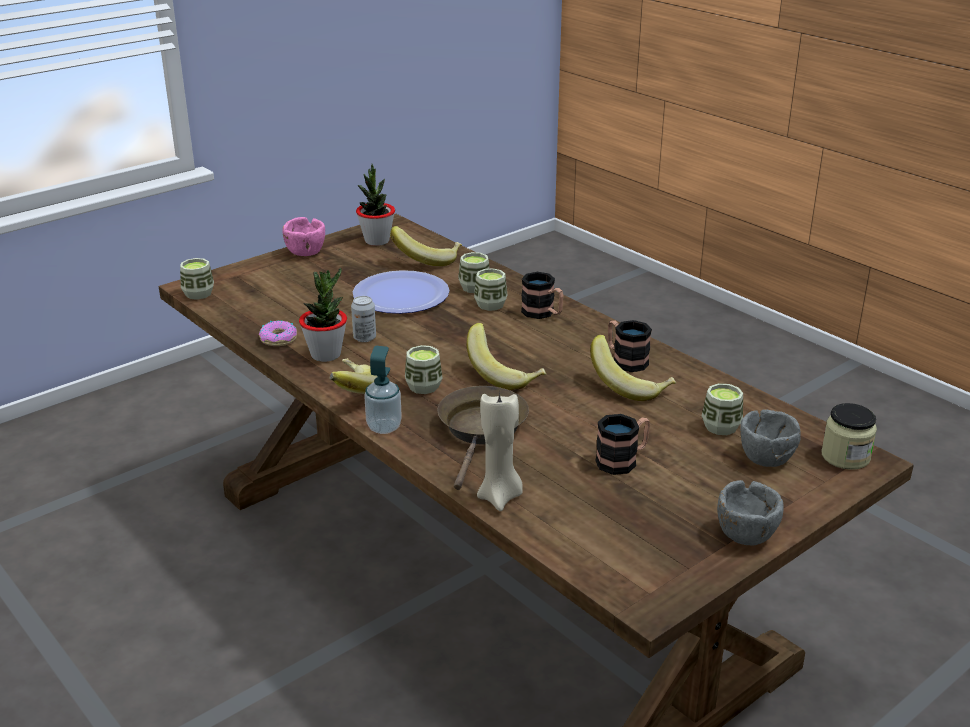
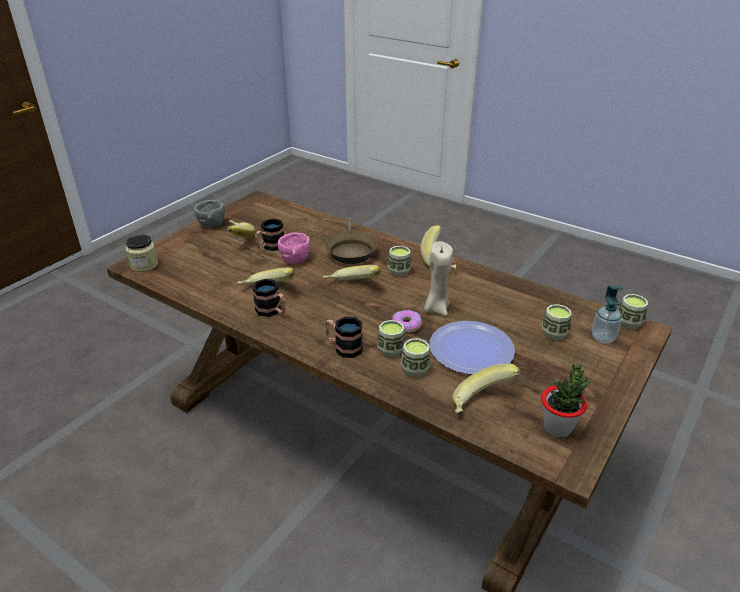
camera: 165 degrees right, 5 degrees up
donut [259,320,297,346] -> donut moved to [392,310,422,333]
pink bowl [282,217,325,256] -> pink bowl moved to [278,232,311,264]
potted plant [299,268,347,362] -> none
can [351,296,376,342] -> none
soap dispenser [364,346,402,434] -> soap dispenser moved to [592,286,623,343]
beige candle [477,391,523,511] -> beige candle moved to [424,241,453,316]
cup [702,383,743,435] -> cup moved to [542,304,572,341]
grey bowl [740,409,801,467] -> none
none -> banana [227,220,255,238]

